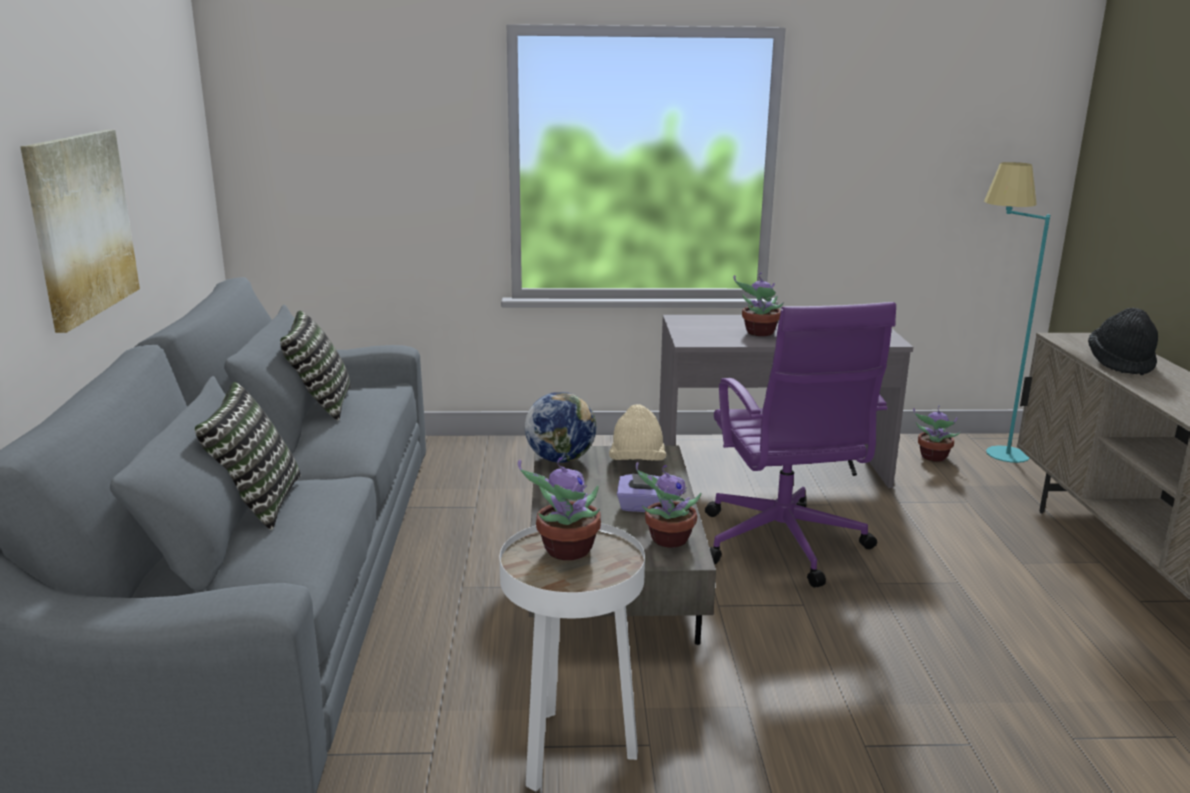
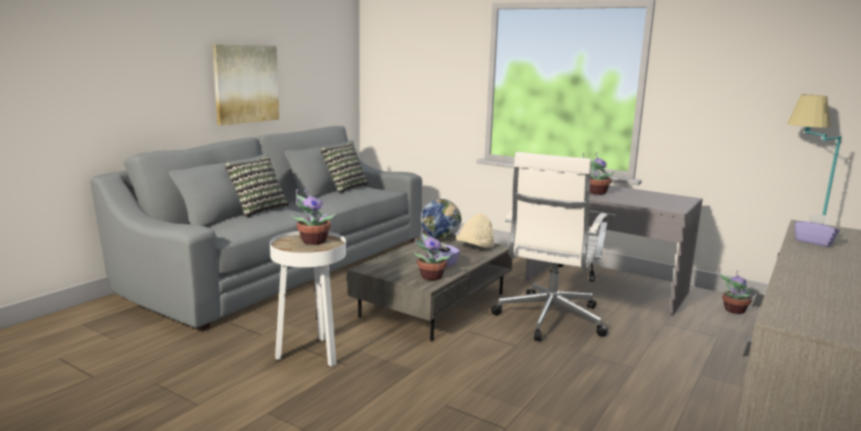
camera: 35 degrees right, 5 degrees down
purple office chair [705,302,896,588] -> white office chair [491,152,608,341]
black hat [1088,308,1158,375] -> purple tissue box [794,213,840,247]

